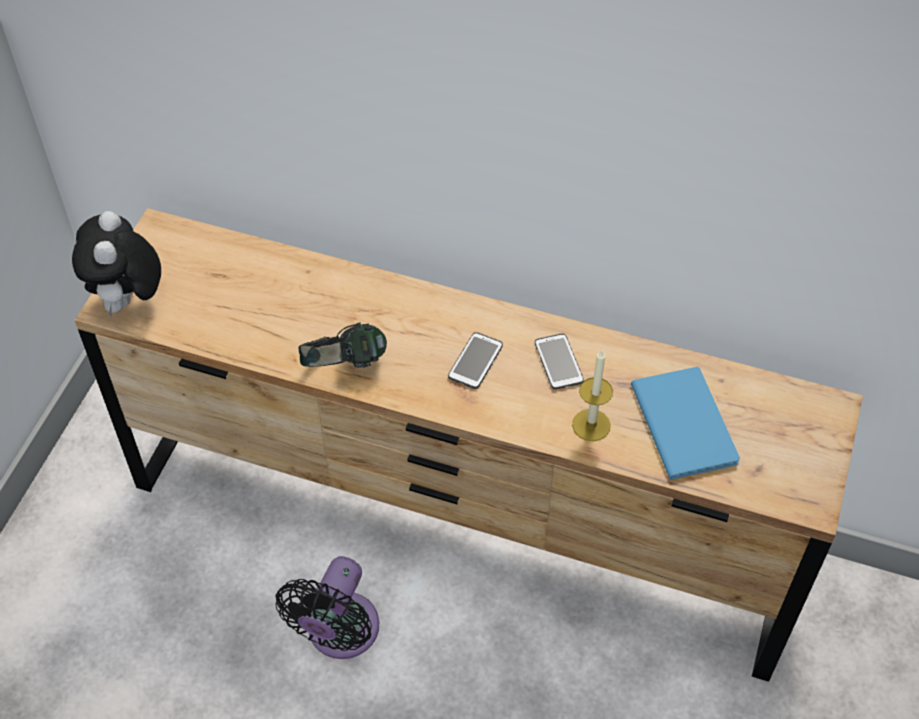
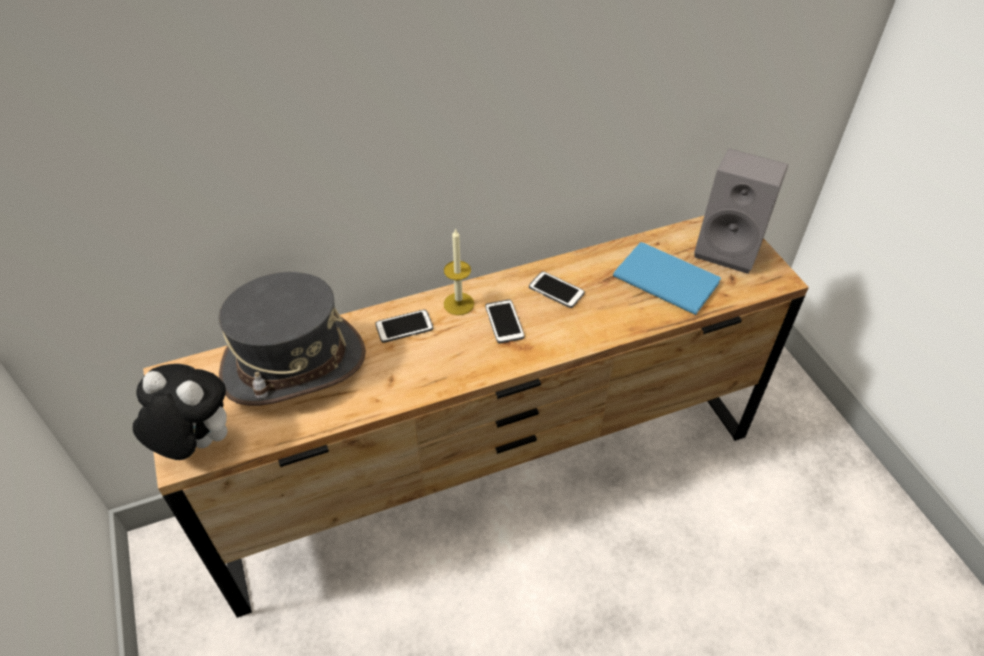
camera: 40 degrees left, 5 degrees down
plush toy [72,211,161,318] -> plush toy turned 150 degrees clockwise [133,364,228,460]
black fan [275,556,379,659] -> none
headphones [298,323,387,368] -> none
candle [572,350,613,441] -> candle moved to [444,228,474,315]
none -> grey hat [218,272,366,406]
none -> phone [375,310,433,343]
none -> grey speaker [694,149,788,274]

